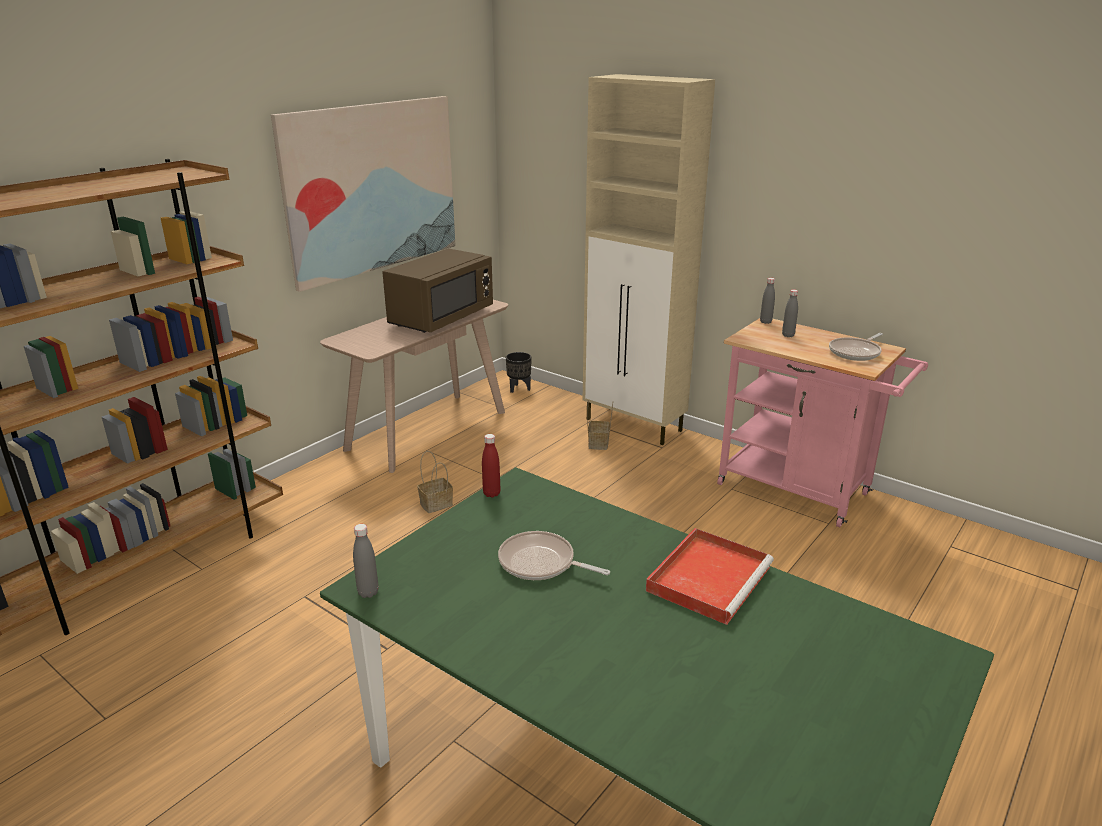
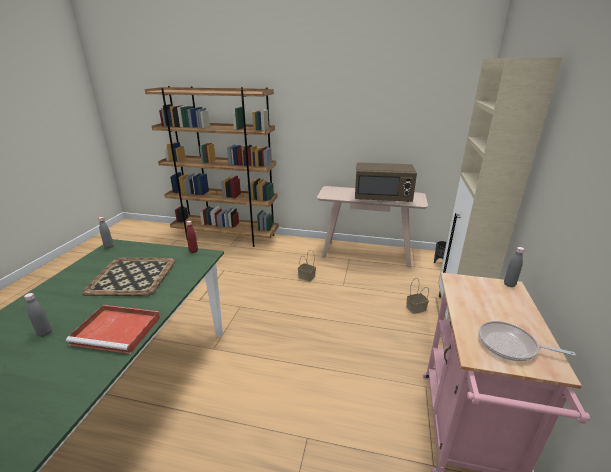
camera: 65 degrees right, 0 degrees up
picture [271,96,455,292] -> none
frying pan [498,531,610,580] -> tray [82,258,176,296]
grey bottle [782,289,798,337] -> grey bottle moved to [24,293,52,337]

